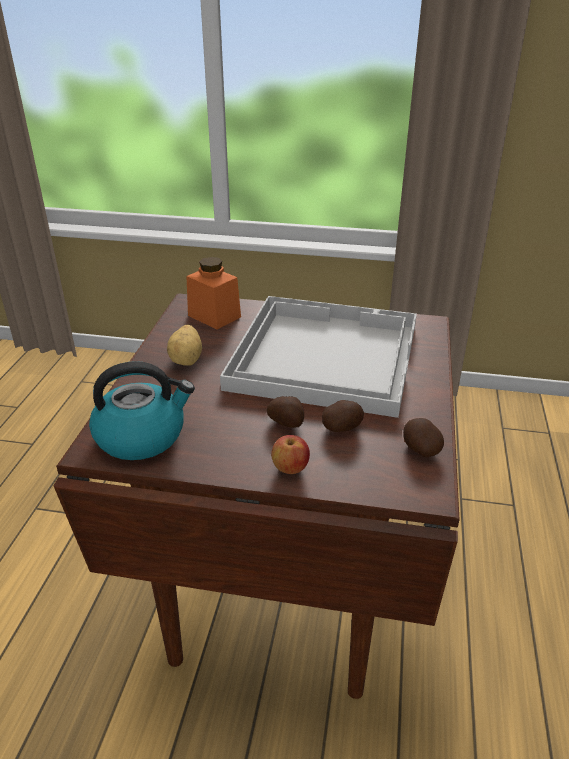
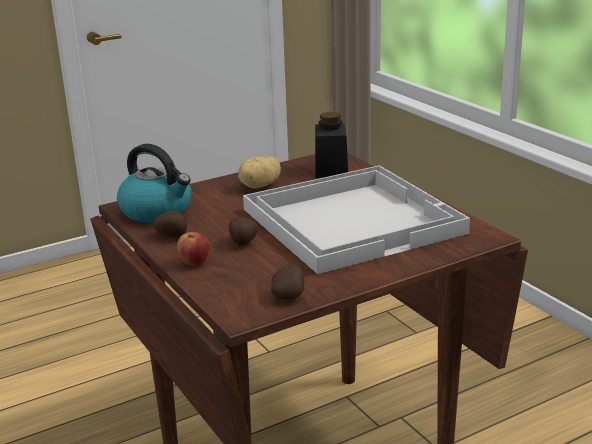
camera: 50 degrees right, 10 degrees down
orange jar [186,257,241,329] -> black jar [315,112,348,178]
potato [322,400,364,432] -> potato moved to [154,211,187,238]

